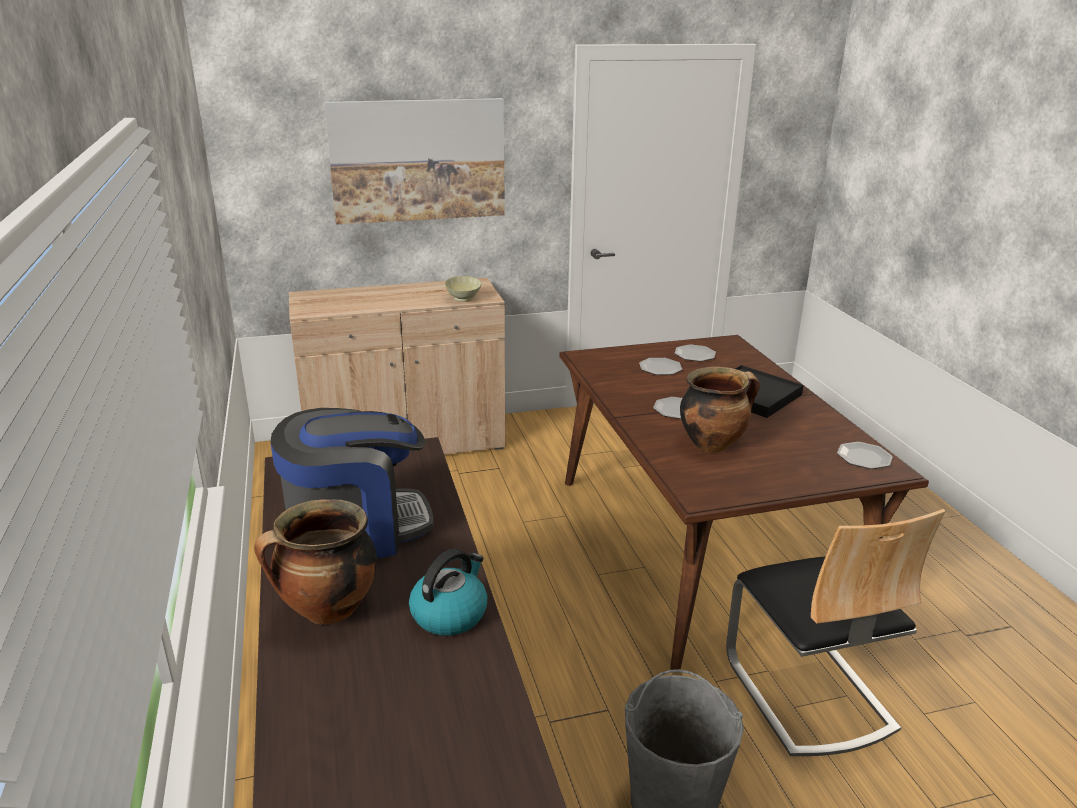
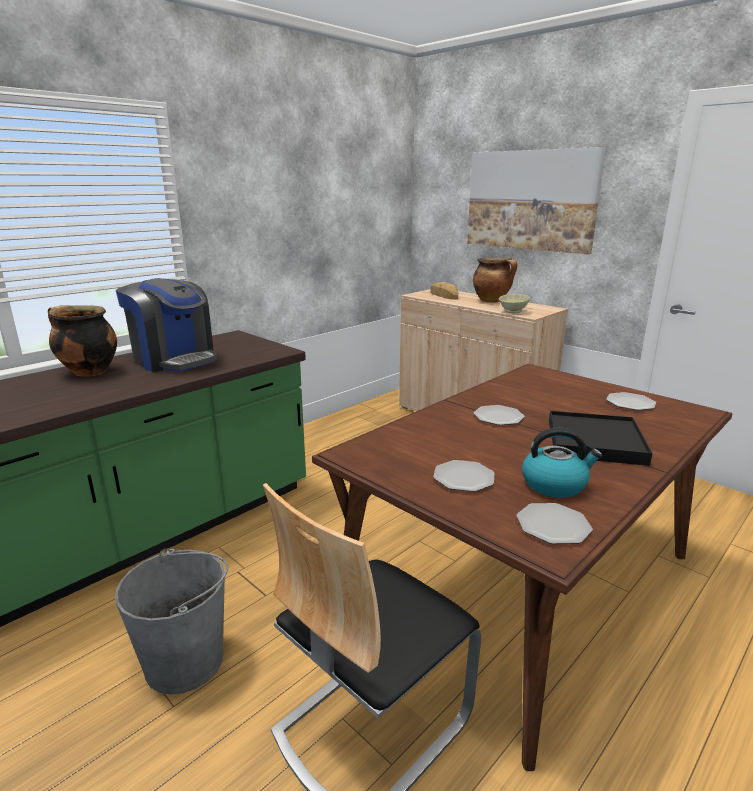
camera: 60 degrees right, 5 degrees down
kettle [409,549,487,636] -> kettle moved to [522,428,602,498]
plate [639,358,682,375] -> plate moved to [433,460,494,492]
cooking pot [680,367,760,452] -> cooking pot moved to [473,257,517,303]
none -> bread [430,282,458,300]

